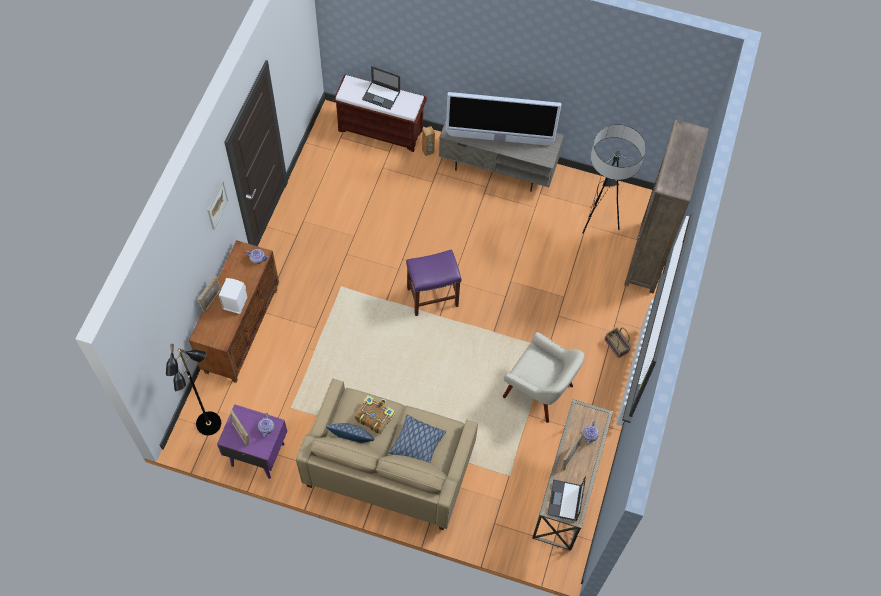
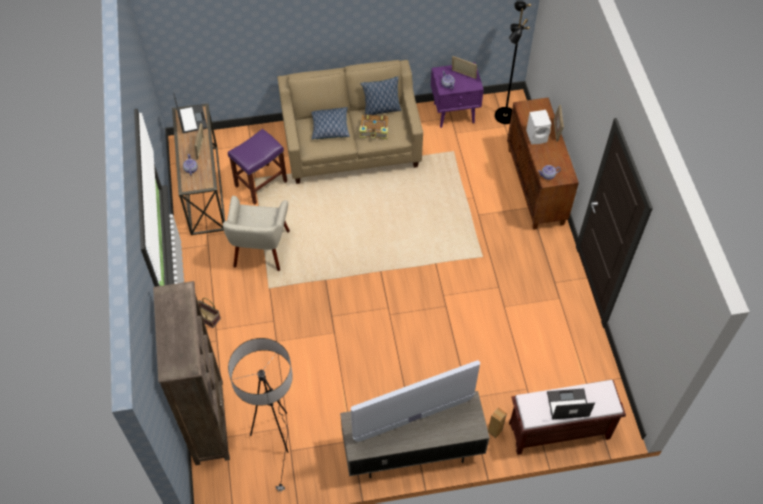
camera: 155 degrees right, 5 degrees down
picture [207,181,228,230] -> none
purple stool [406,249,461,316] -> purple stool moved to [228,129,287,204]
beige armchair [503,332,584,423] -> beige armchair turned 90 degrees counterclockwise [223,196,290,271]

